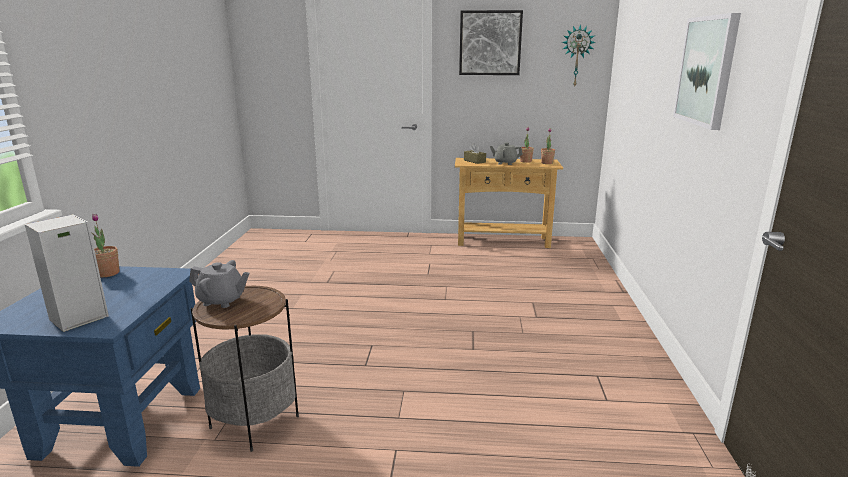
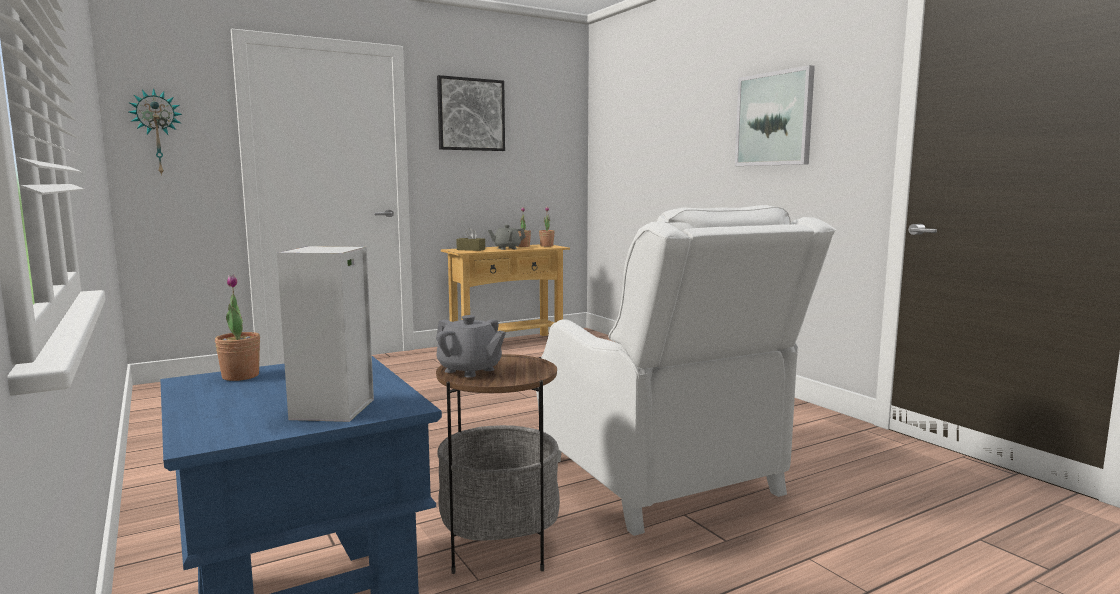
camera: 35 degrees left, 10 degrees down
grey teapot [189,260,250,308] -> grey teapot turned 60 degrees clockwise [436,315,506,377]
wall clock [562,24,596,88] -> wall clock moved to [128,88,182,176]
none -> white armchair [536,205,836,536]

